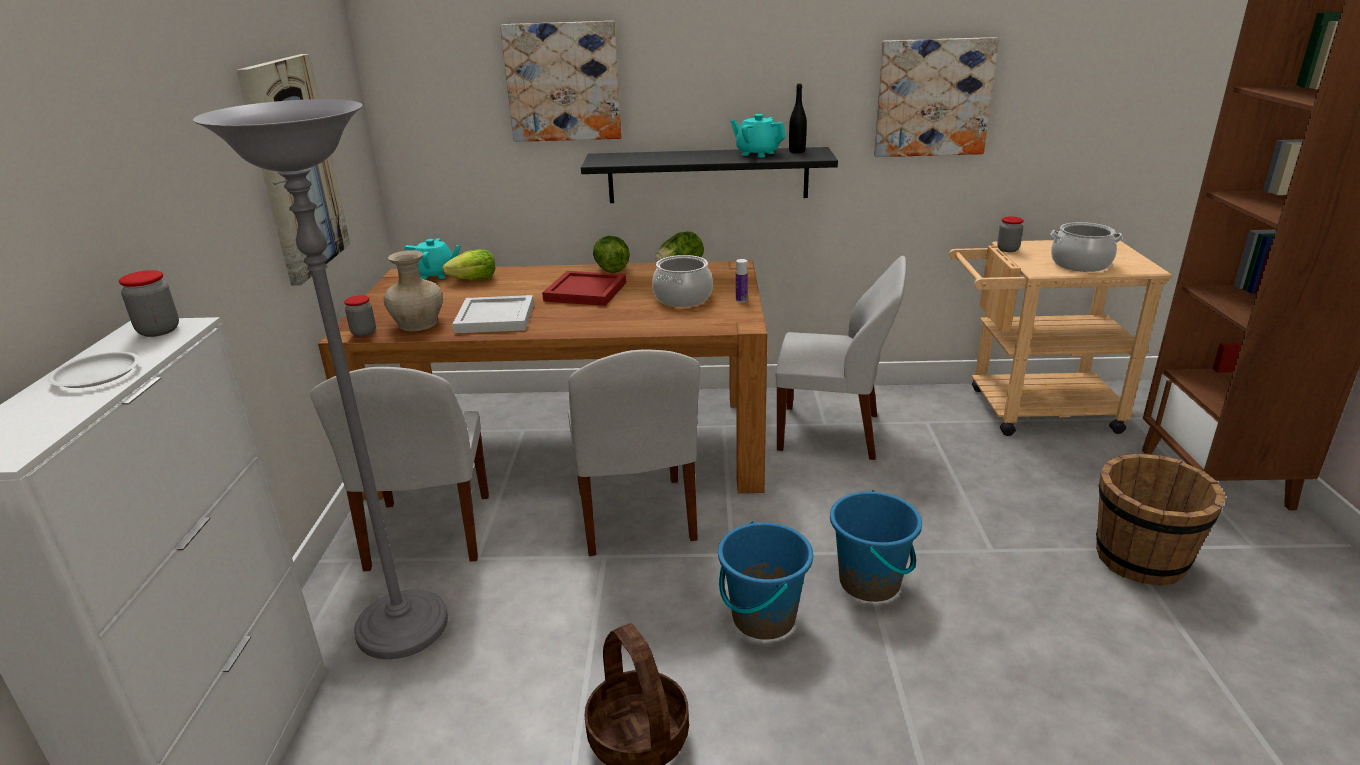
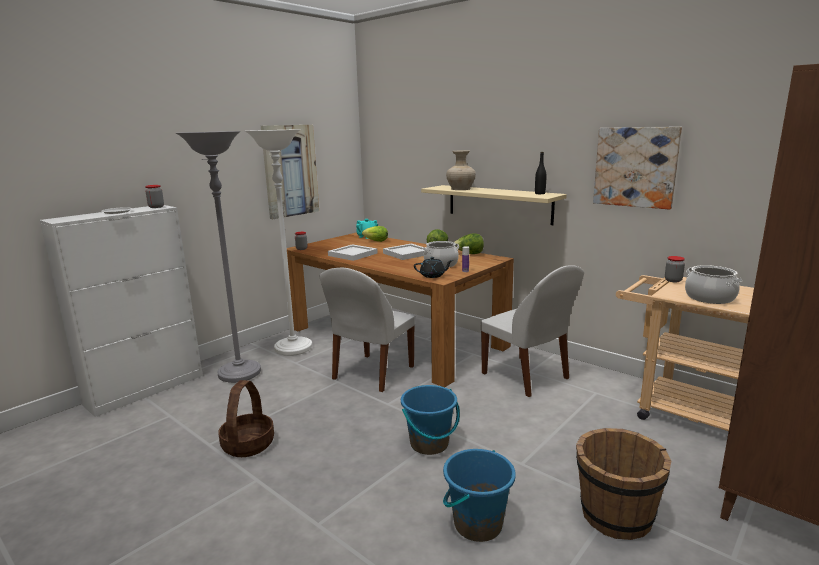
camera: 40 degrees right, 10 degrees down
white chair [310,367,489,571] -> white floor lamp [245,129,312,356]
beige vase [383,250,443,332] -> beige vase moved to [446,150,476,190]
picture [500,21,622,142] -> none
red tray [542,271,626,306] -> white tray [383,244,424,260]
black shelf [581,147,838,203] -> beige shelf [421,185,567,225]
blue bucket [718,521,813,640] -> blue bucket moved to [443,449,516,542]
turquoise teapot [730,114,786,158] -> none
none -> black teapot [414,257,453,278]

